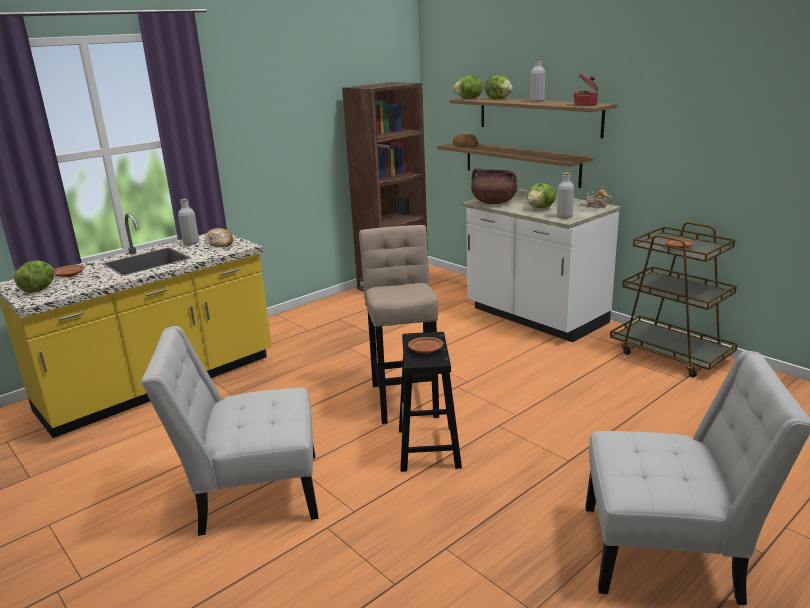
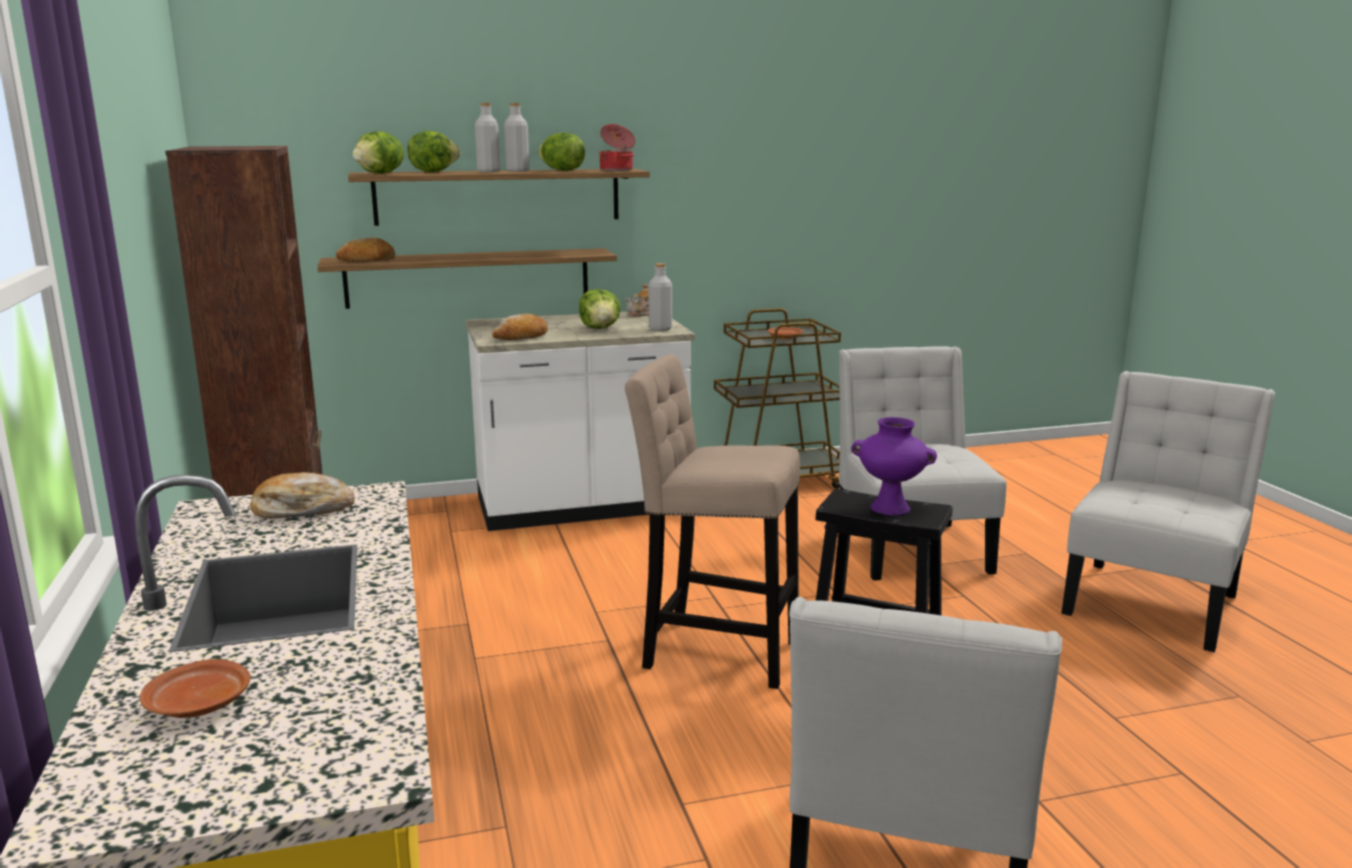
camera: 65 degrees left, 5 degrees down
lettuce [14,260,54,293] -> lettuce moved to [538,132,585,171]
grey bottle [178,199,199,245] -> grey bottle moved to [475,103,500,172]
brown plate [408,337,443,353] -> purple vase [851,417,937,515]
brown cooking pot [471,168,517,204] -> bread [492,314,548,340]
none -> white chair [839,346,1007,580]

